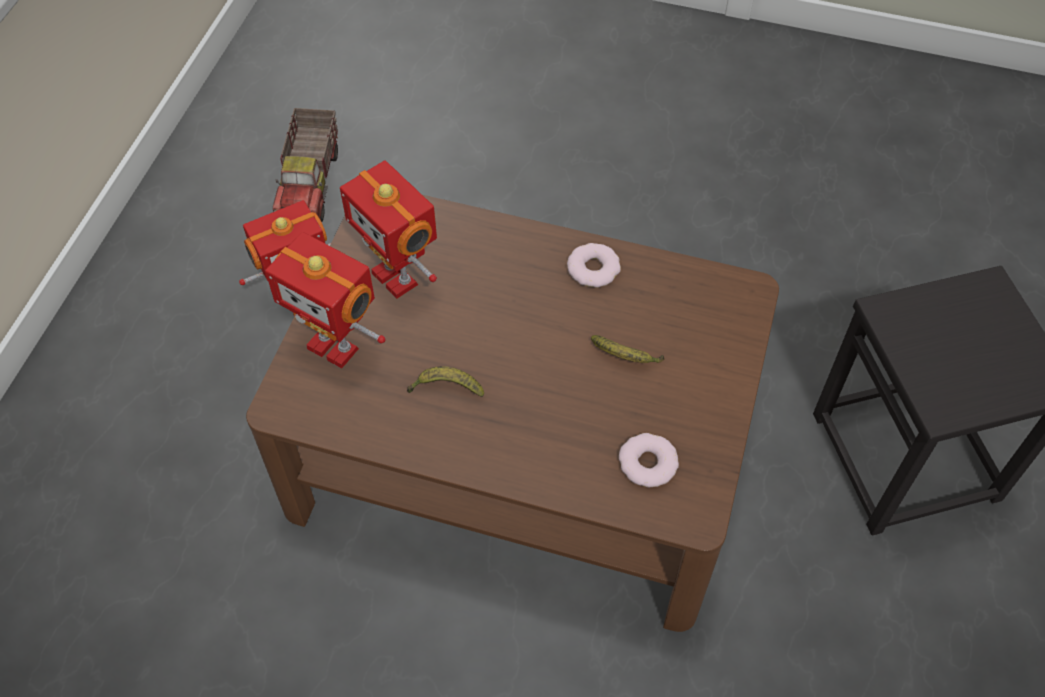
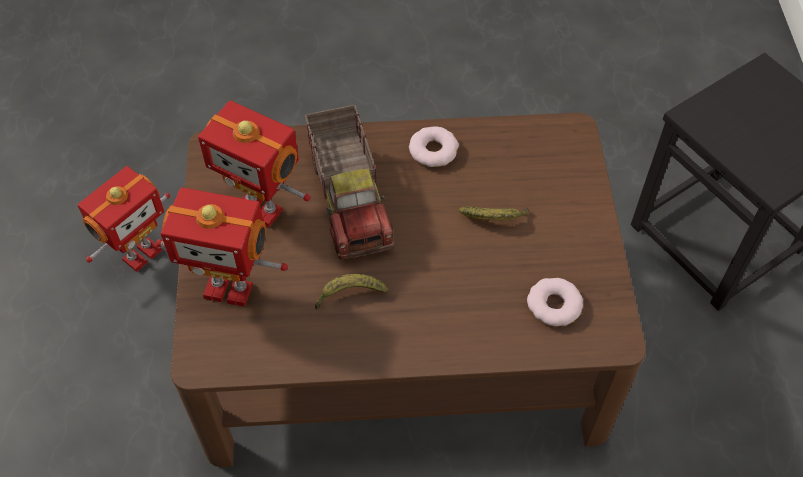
camera: 20 degrees left, 0 degrees up
toy truck [273,108,338,222] -> toy truck moved to [305,105,394,260]

